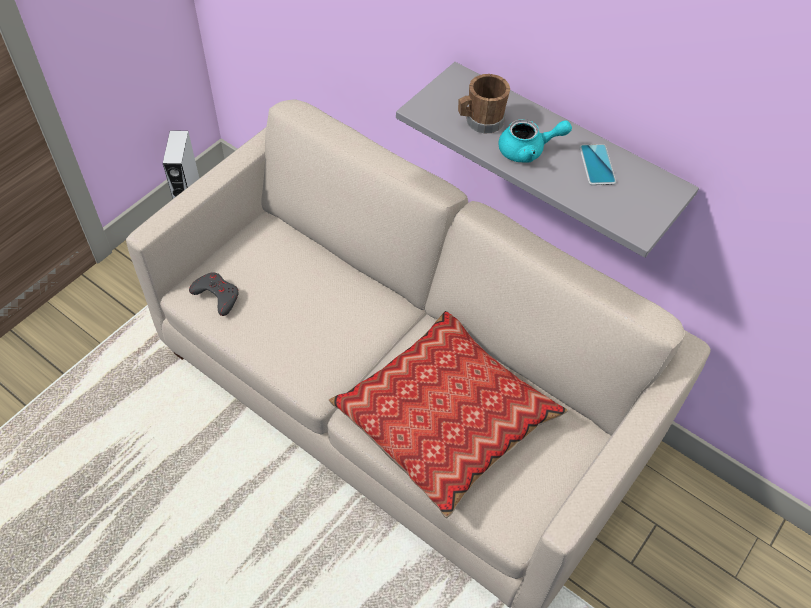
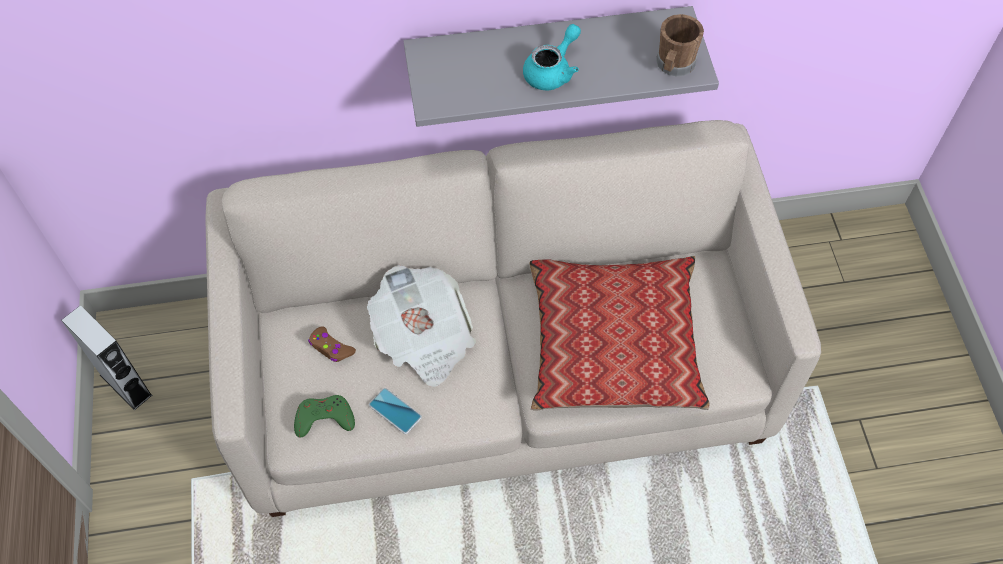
camera: 45 degrees left, 5 degrees up
grey game controller [189,272,239,316] -> green game controller [294,395,355,437]
brown mug [458,74,510,134] -> brown mug moved to [656,14,704,77]
phone [579,144,616,185] -> phone moved to [369,388,422,434]
none -> brown game controller [308,327,356,362]
none -> newspaper [367,265,476,387]

